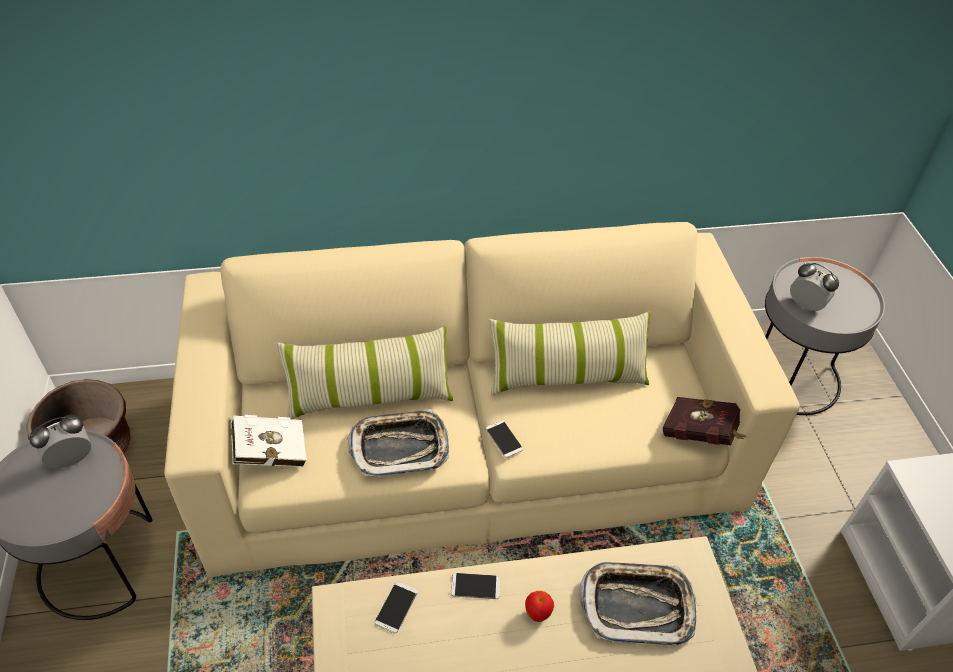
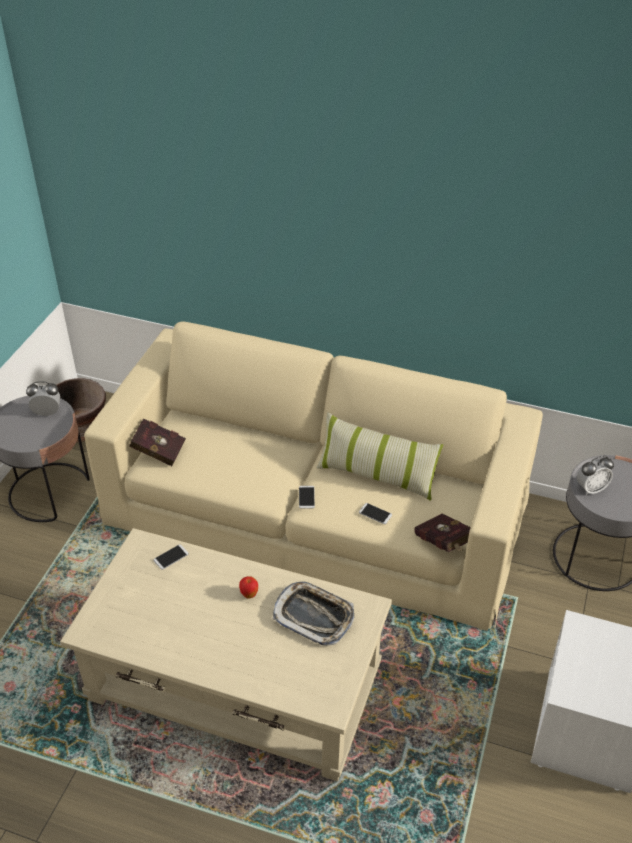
camera: 30 degrees right, 5 degrees down
white book [230,415,307,467] -> red book [129,418,186,466]
pillow [276,326,453,419] -> none
tray [348,409,449,477] -> none
phone [451,573,500,599] -> phone moved to [359,503,392,524]
alarm clock [790,263,839,311] -> alarm clock turned 90 degrees clockwise [577,456,614,495]

